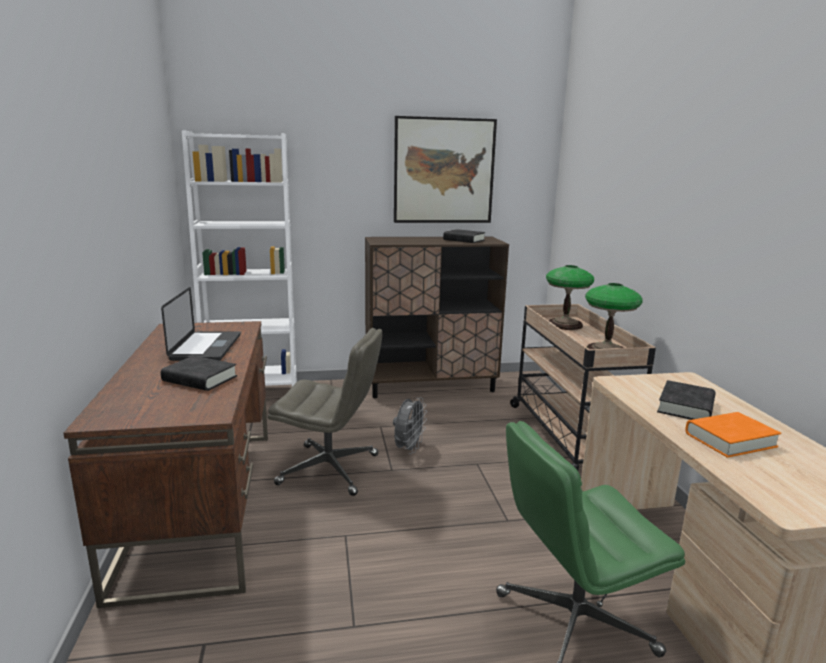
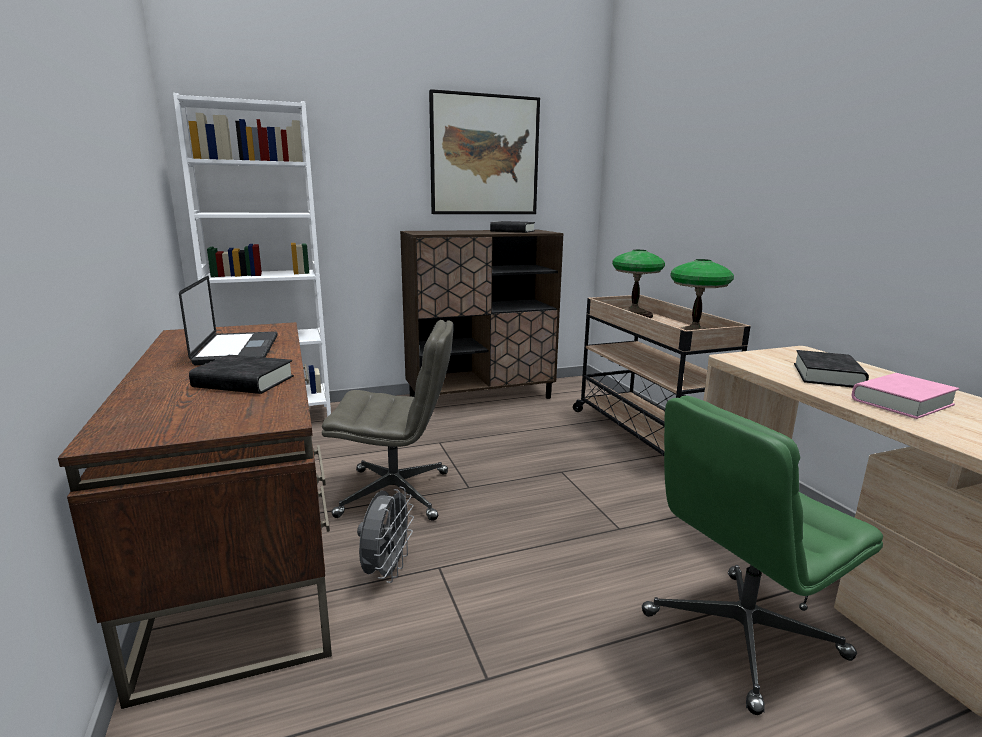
camera: 10 degrees left, 0 degrees up
grey fan [393,397,427,454] -> grey fan moved to [357,487,414,583]
orange book [685,412,781,458] -> pink book [852,373,959,419]

